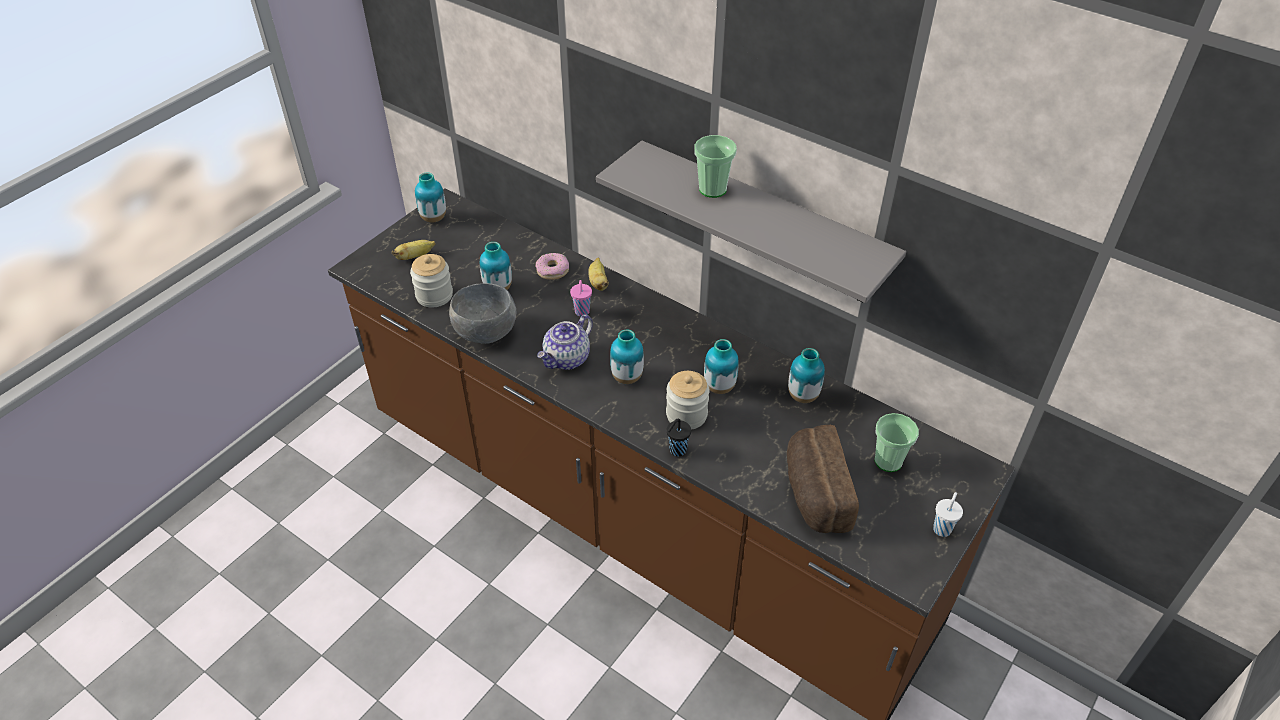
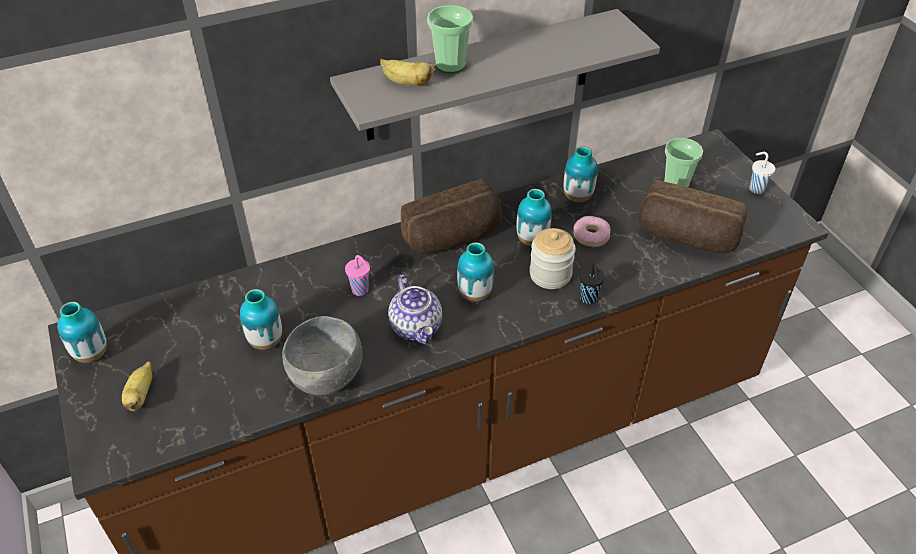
camera: 60 degrees left, 0 degrees up
jar [410,254,453,307] -> none
donut [535,253,569,280] -> donut moved to [573,216,611,247]
banana [588,257,609,291] -> banana moved to [380,59,436,85]
none -> bread [401,179,502,254]

